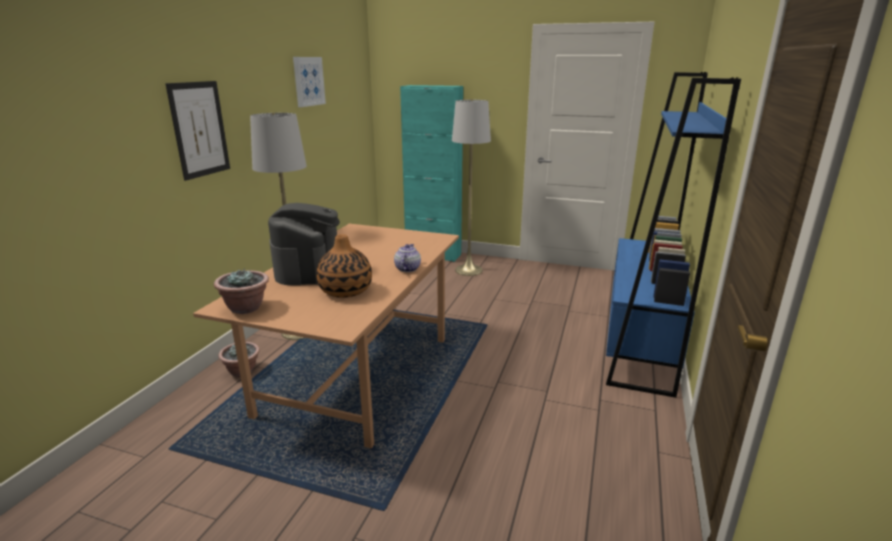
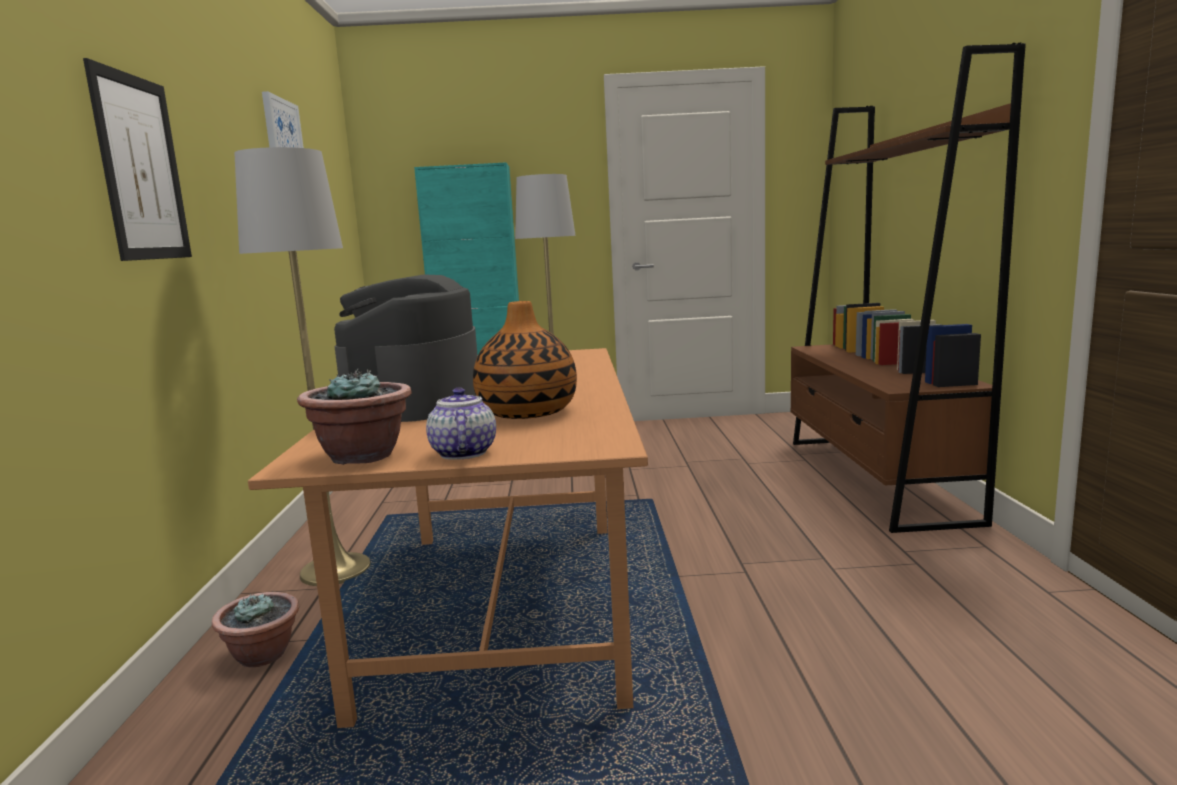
camera: 20 degrees left, 10 degrees down
coffee machine [268,203,340,285] -> coffee machine turned 150 degrees counterclockwise [334,274,478,422]
teapot [394,244,421,272] -> teapot moved to [426,388,496,460]
blue bookcase [606,72,741,398] -> brown bookcase [791,42,1026,533]

